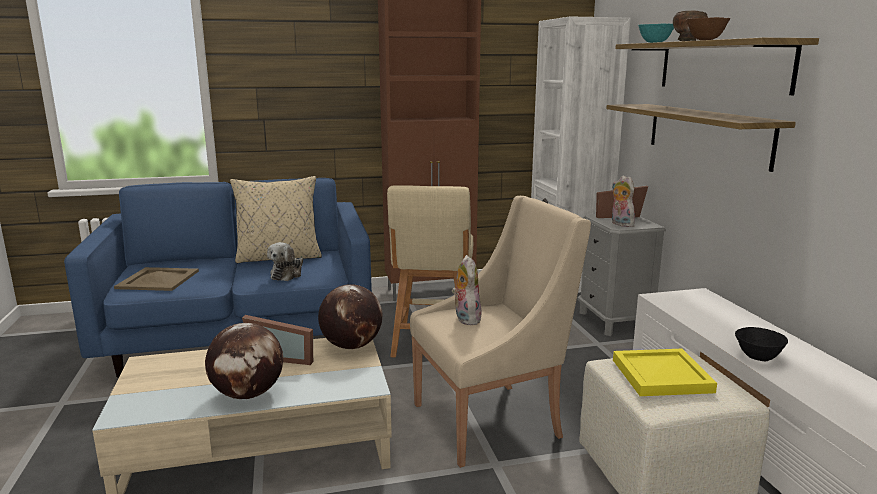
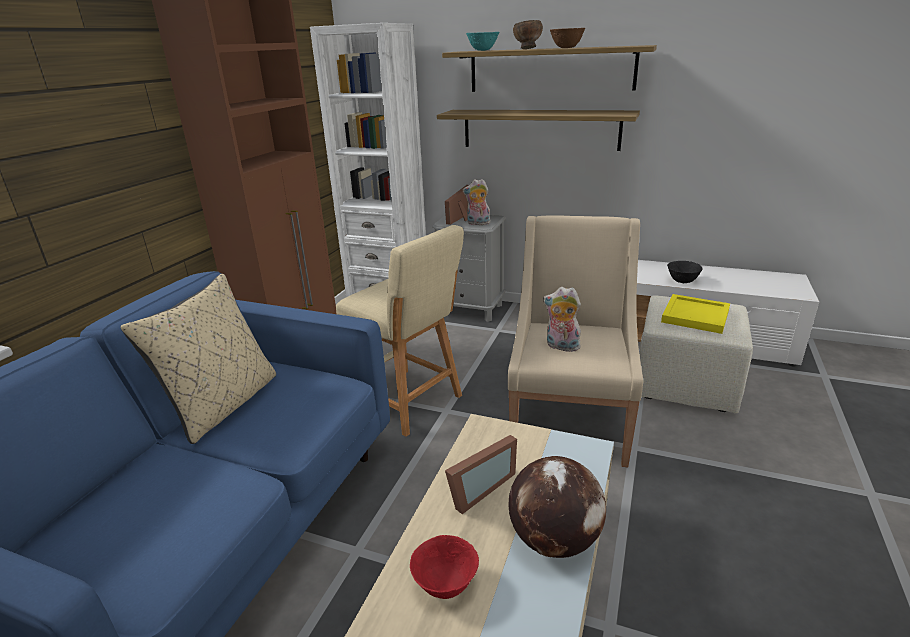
camera: 55 degrees left, 10 degrees up
beige tray [114,267,199,291] -> none
plush toy [267,242,303,281] -> none
globe [318,284,382,349] -> none
none -> red bowl [410,535,479,599]

